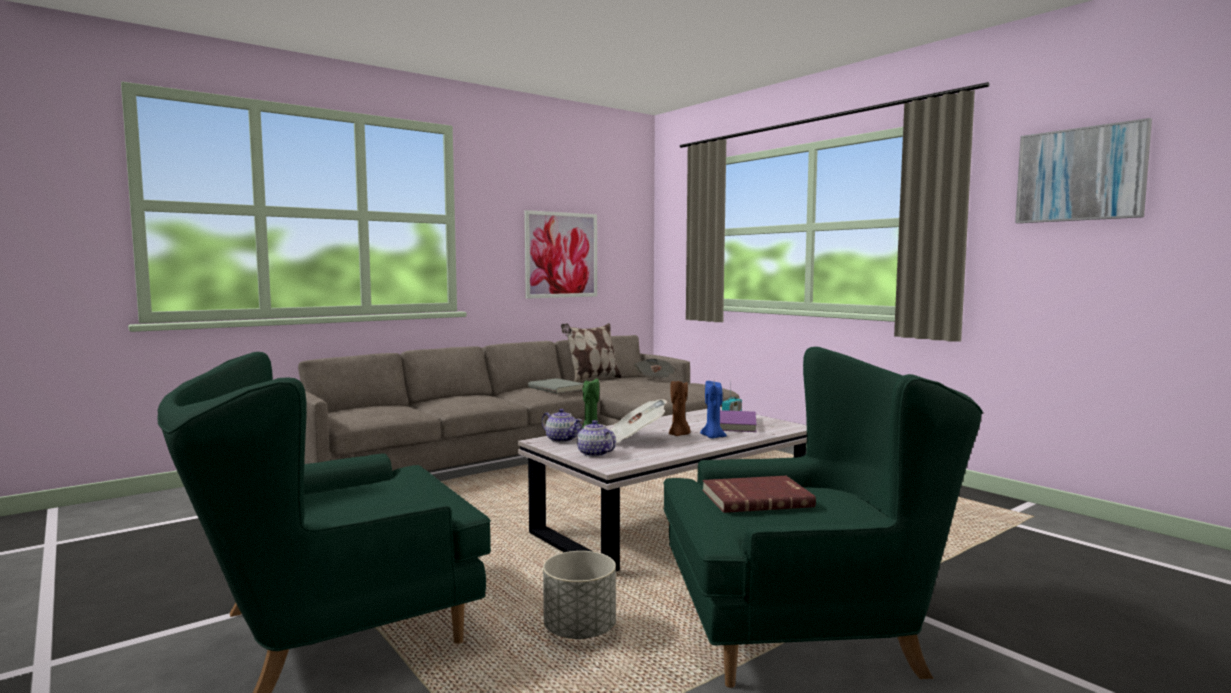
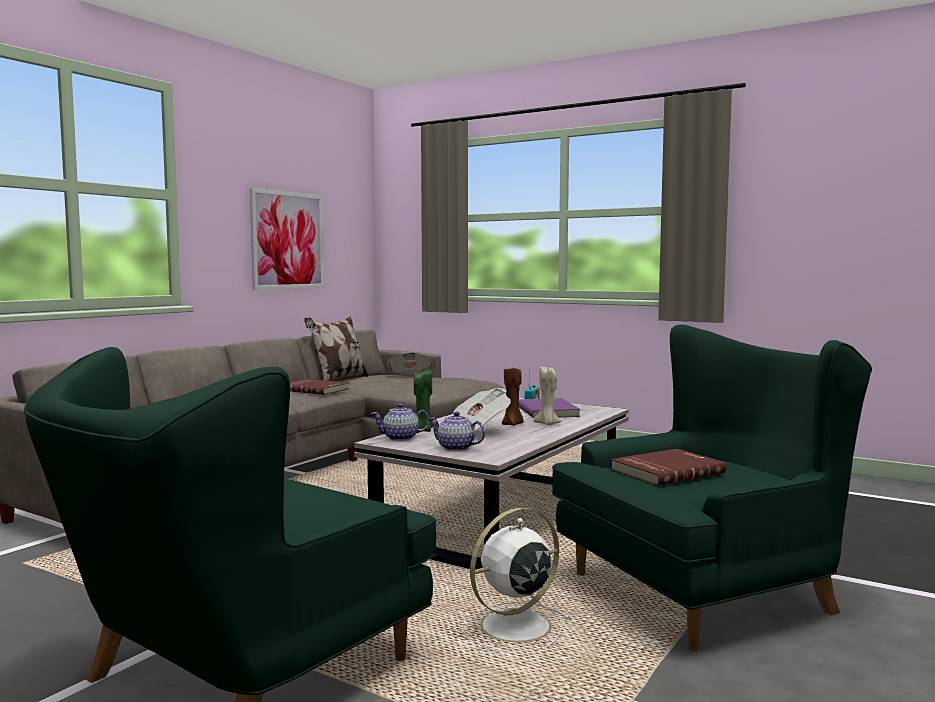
camera: 20 degrees left, 0 degrees up
grey book [528,378,584,394] -> red book [290,379,349,395]
teapot [542,409,582,443] -> teapot turned 150 degrees clockwise [371,404,430,441]
grey planter [543,551,616,639] -> white fan [461,508,572,653]
blue candle [700,381,727,439] -> beige candle [533,367,562,425]
picture [1015,118,1152,223] -> none

